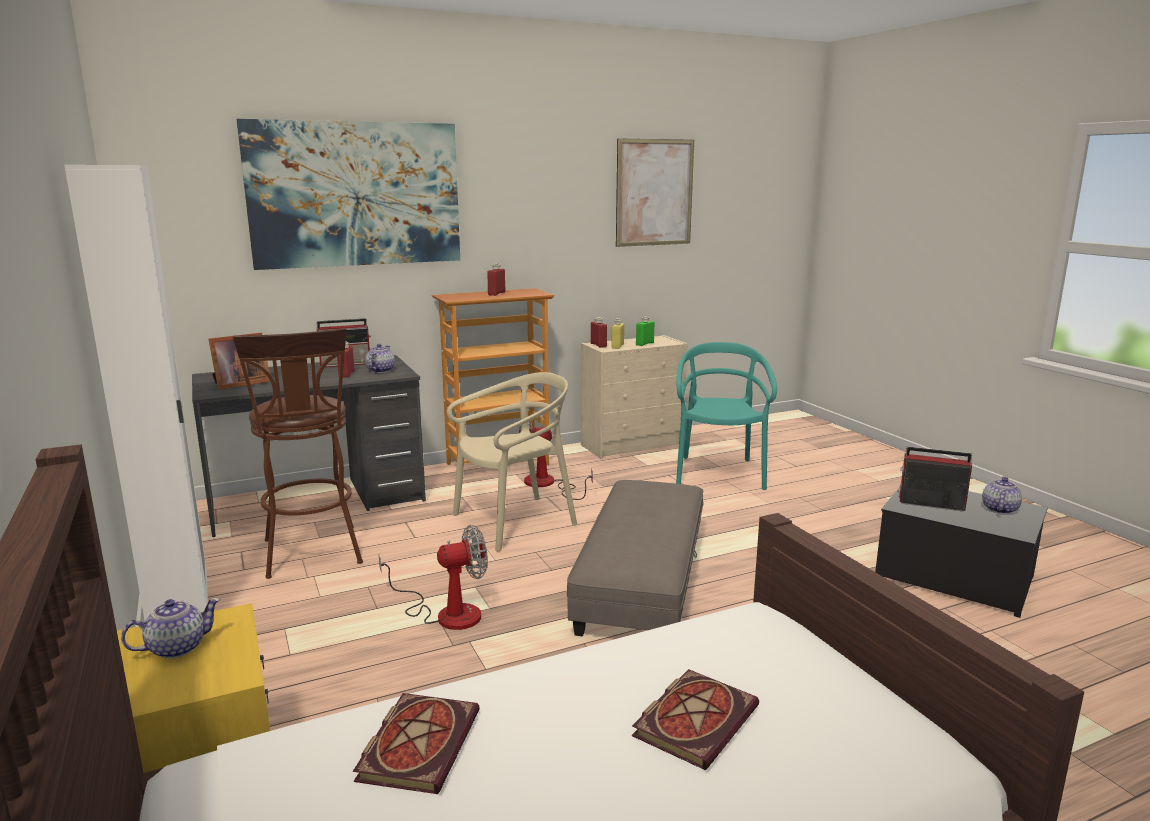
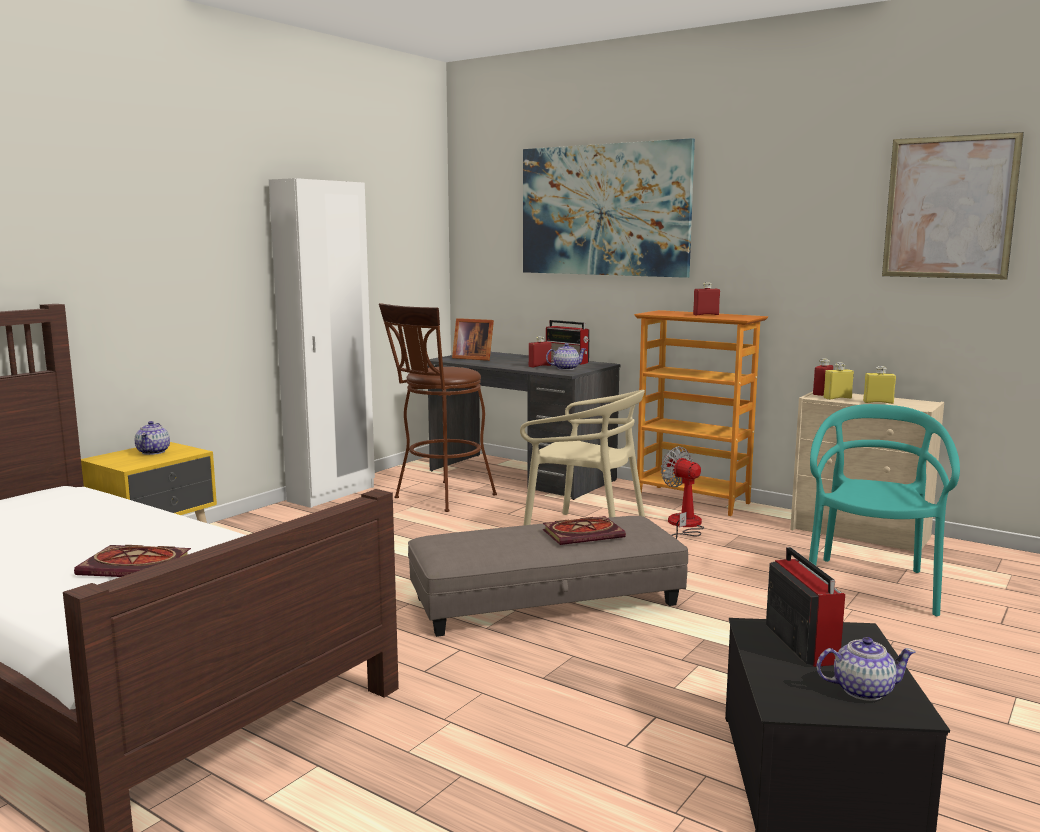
camera: 60 degrees right, 5 degrees down
teapot [121,598,221,659] -> teapot turned 60 degrees clockwise [135,421,170,455]
book [353,693,479,794] -> book moved to [543,516,626,545]
fan [379,525,488,630] -> none
green bottle [636,316,654,346] -> yellow bottle [863,366,896,404]
turquoise chair [676,342,777,490] -> turquoise chair turned 45 degrees counterclockwise [809,404,960,616]

